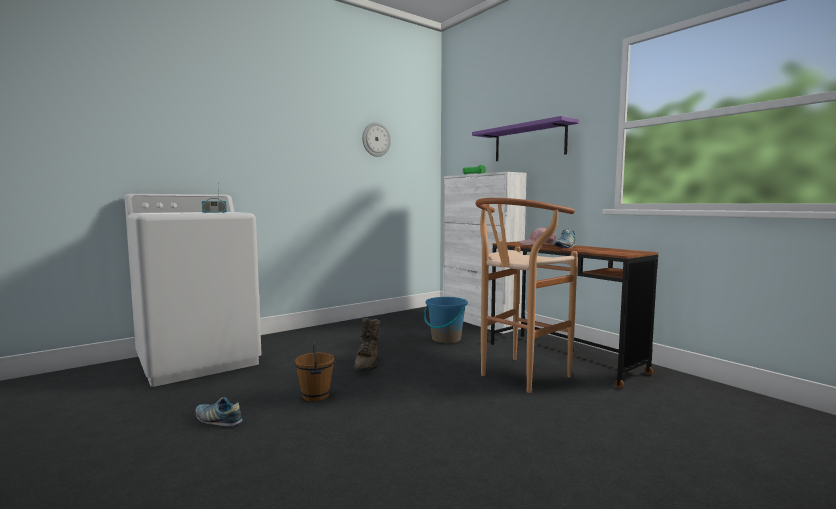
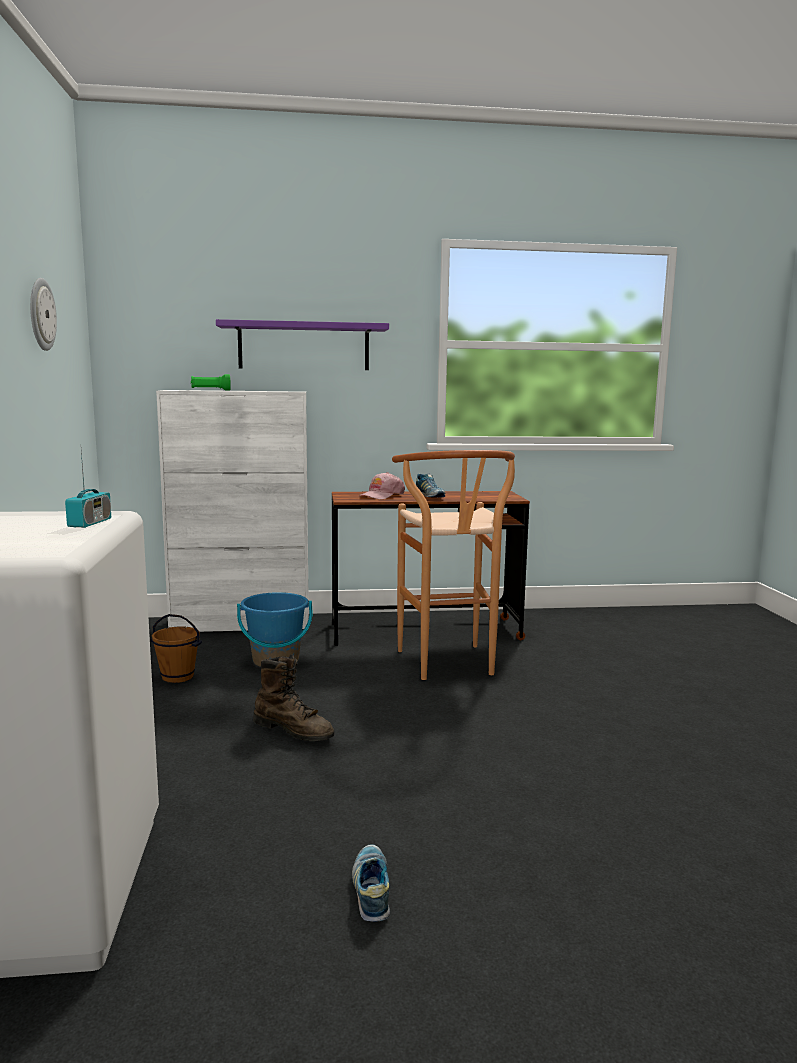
camera: 60 degrees left, 5 degrees up
shoe [196,397,243,427] -> shoe turned 120 degrees clockwise [352,844,390,922]
brown bucket [295,341,335,402] -> brown bucket moved to [150,614,202,683]

